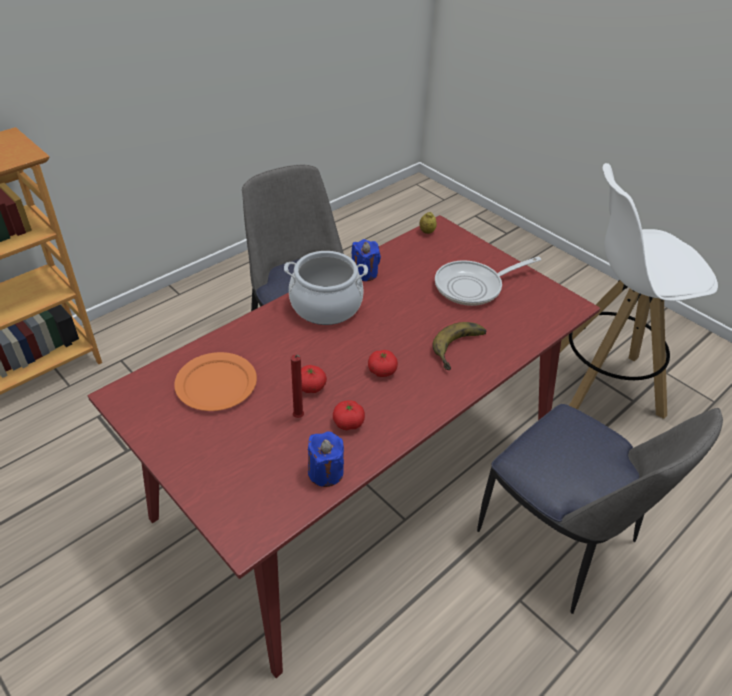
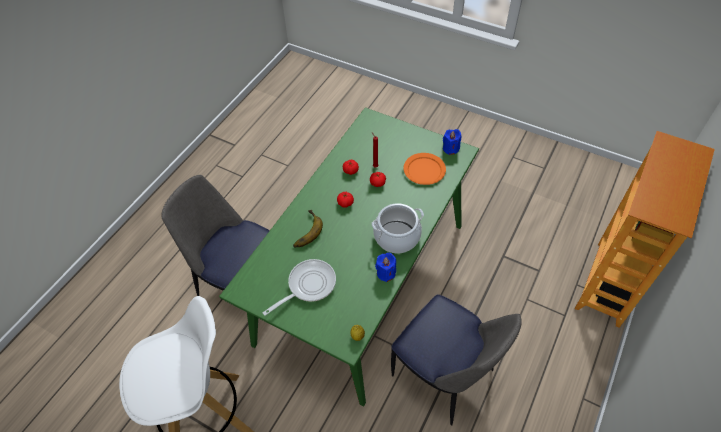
camera: 165 degrees right, 10 degrees up
red dining table [88,215,600,678] -> green dining table [219,107,479,407]
blue candle [308,432,344,487] -> blue candle moved to [443,129,461,155]

